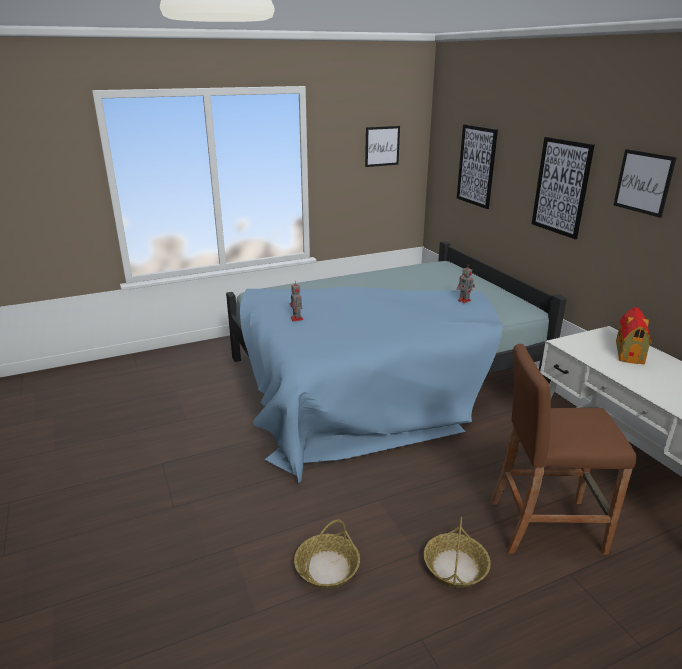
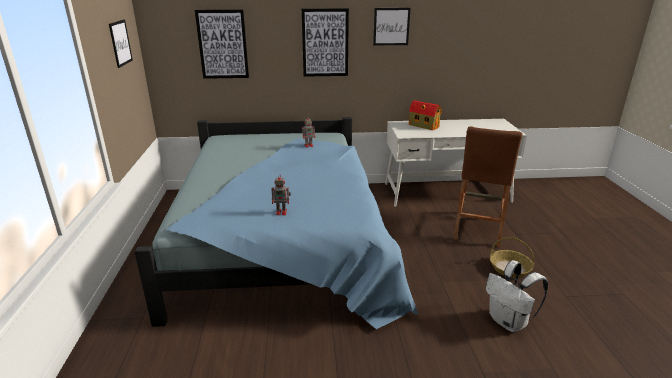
camera: 70 degrees left, 0 degrees up
basket [294,519,360,589] -> white backpack [486,260,548,332]

